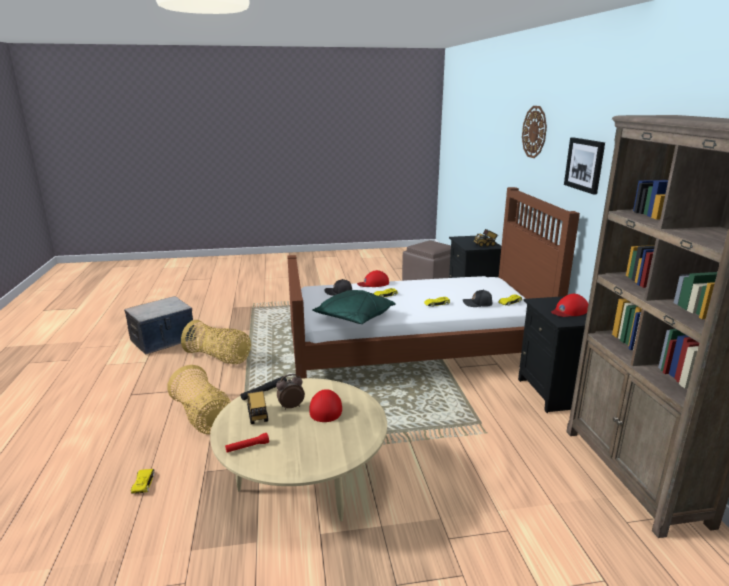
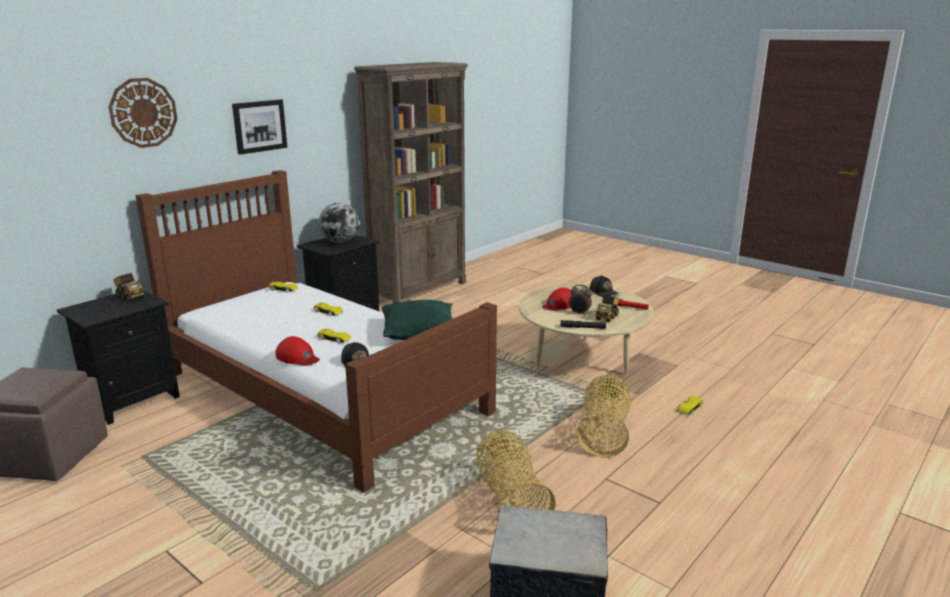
camera: 130 degrees left, 0 degrees up
black cap [463,290,492,307] -> black cap moved to [590,275,619,297]
red cap [551,294,588,317] -> globe [319,203,359,243]

